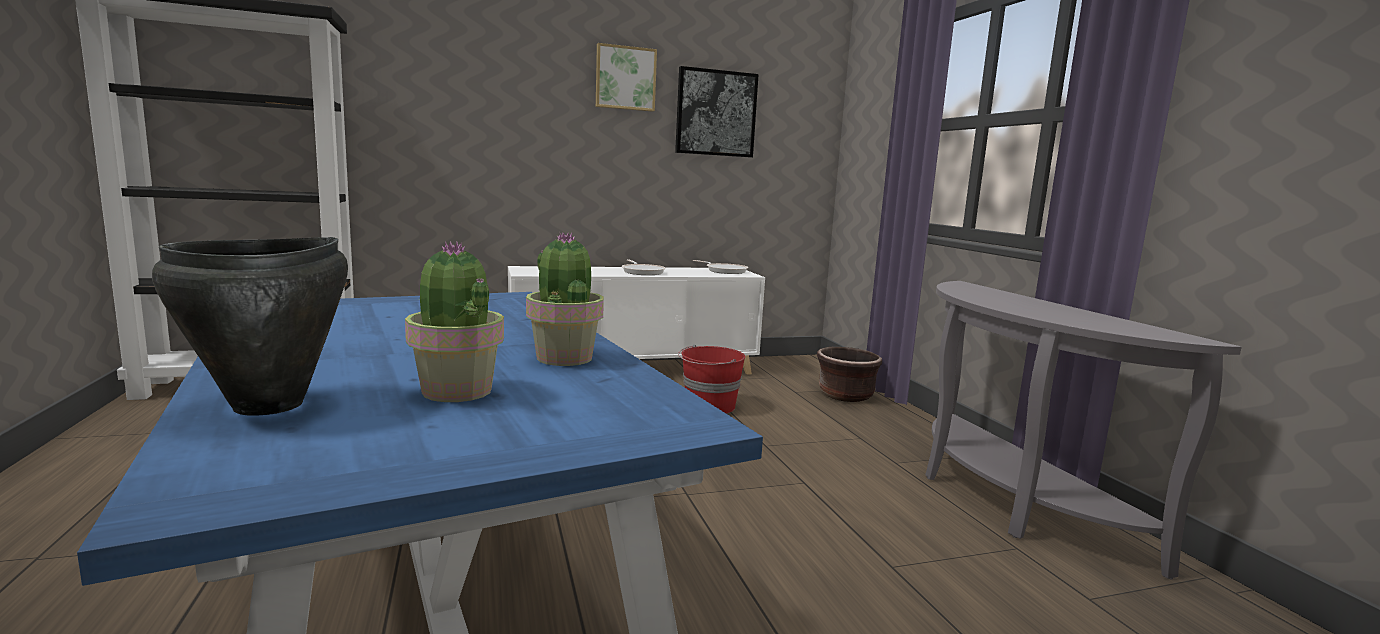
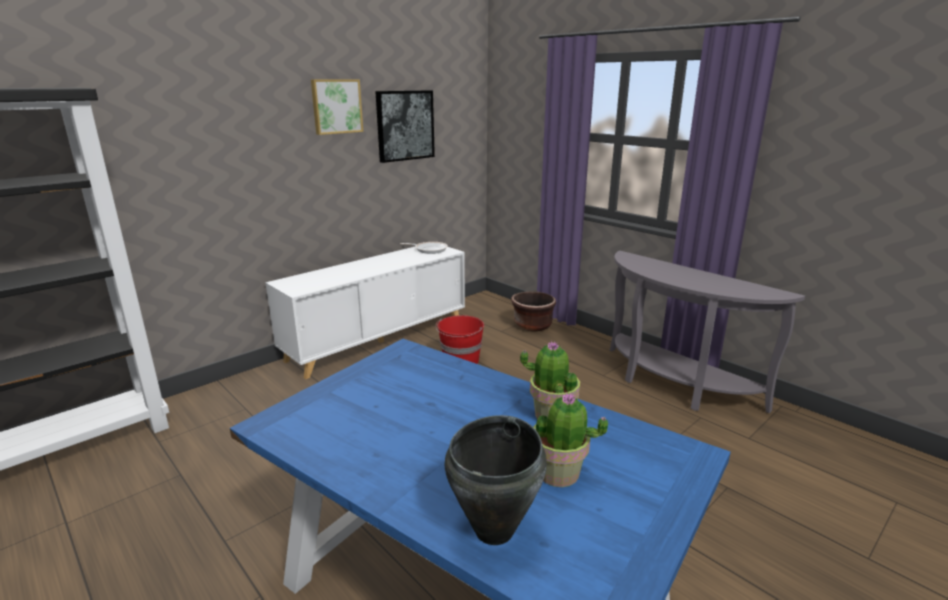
camera: 25 degrees left, 10 degrees up
frying pan [622,260,666,275] -> none

